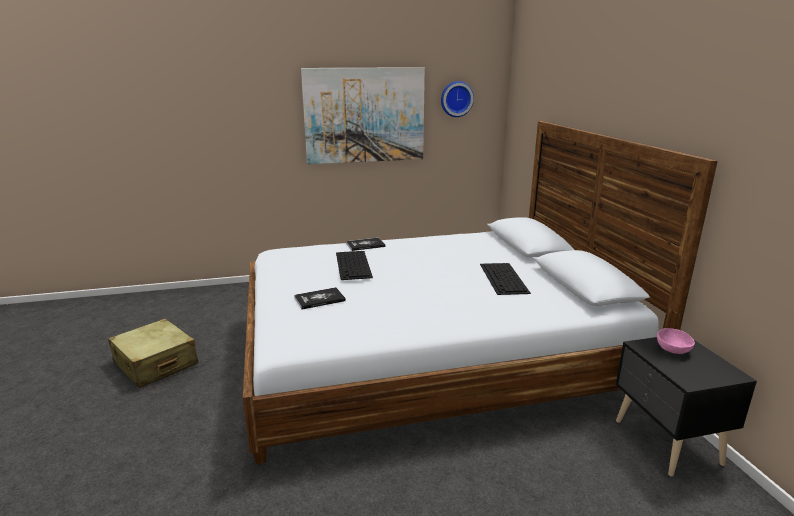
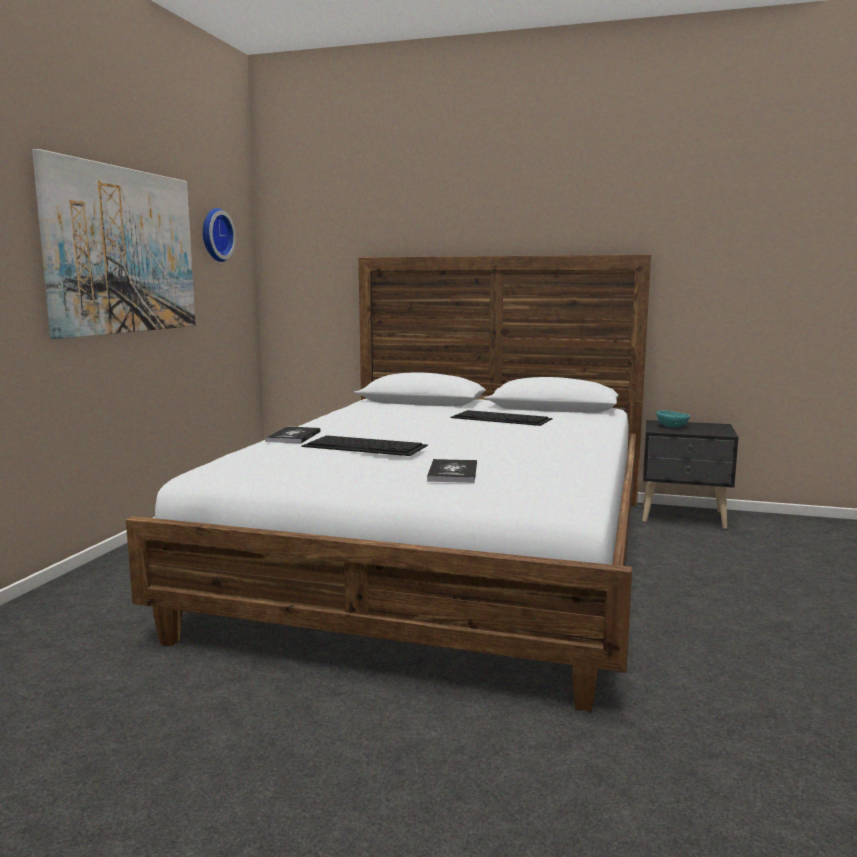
camera: 60 degrees left, 10 degrees down
beige suitcase [108,319,199,388] -> none
pink bowl [657,328,695,354] -> turquoise bowl [656,410,690,427]

